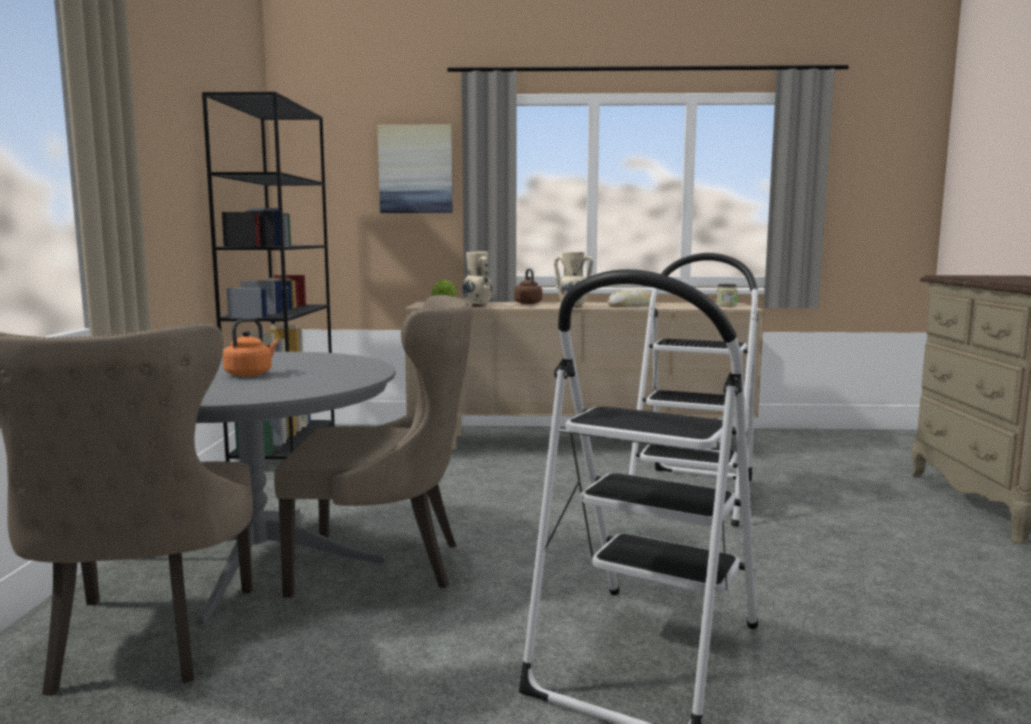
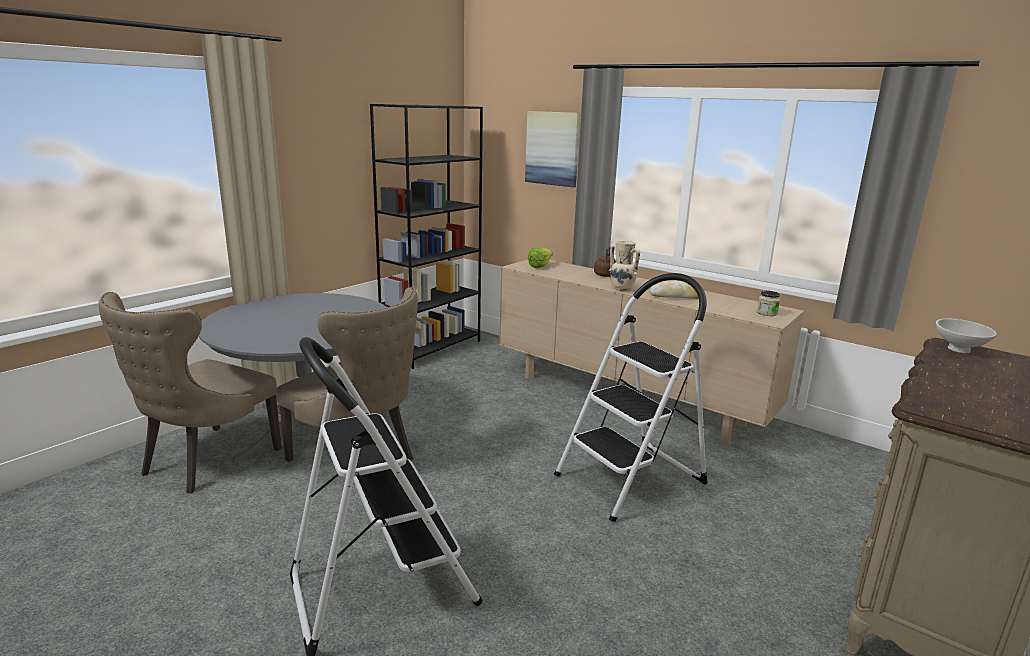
camera: 35 degrees right, 10 degrees up
orange kettle [223,318,279,377] -> none
beige vase [463,251,492,307] -> none
none -> white bowl [936,319,997,353]

